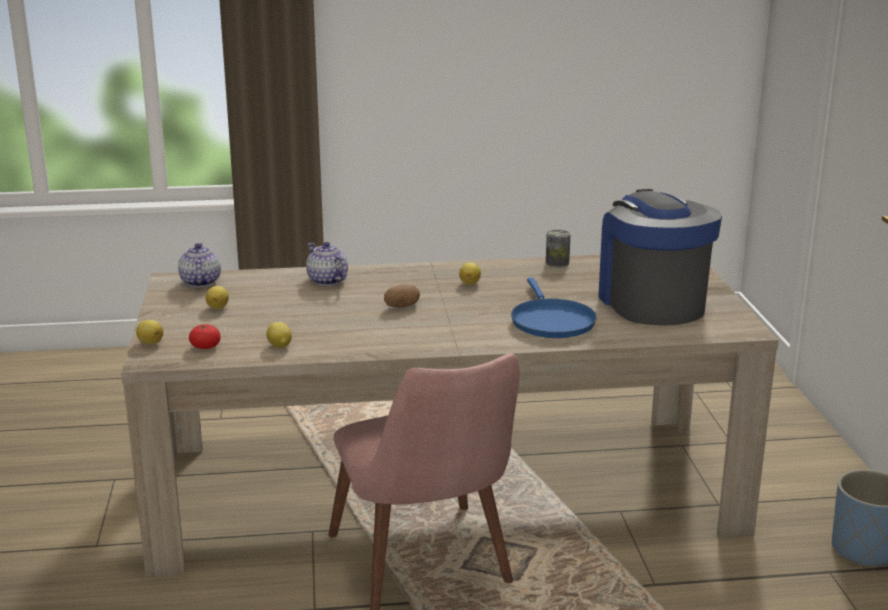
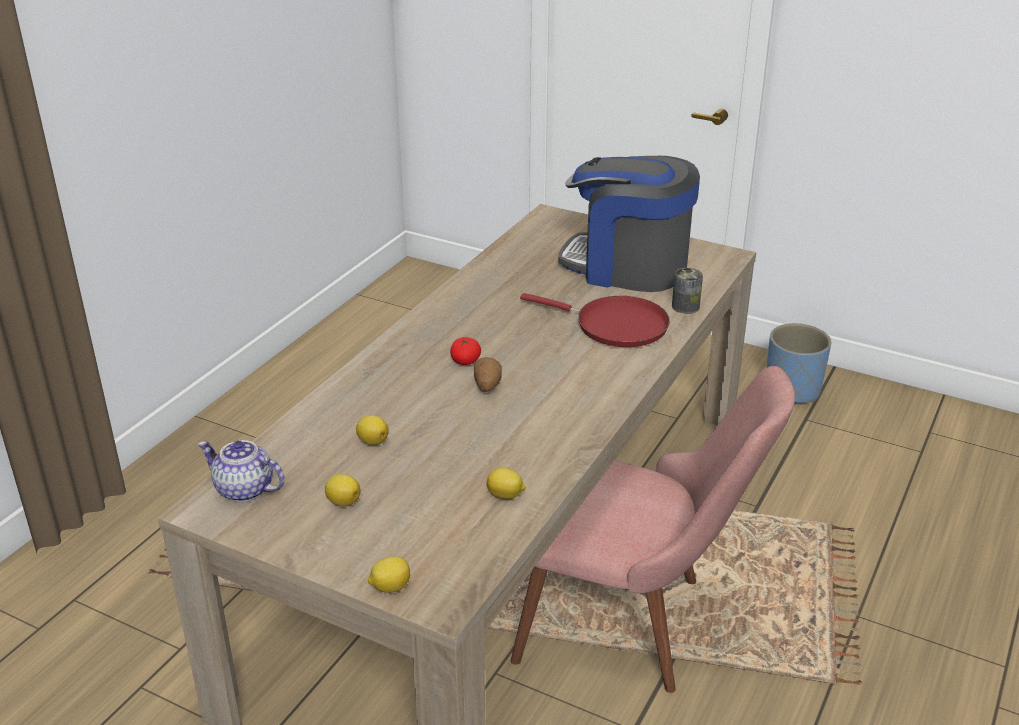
camera: 55 degrees left, 10 degrees up
tomato [189,324,221,349] -> tomato moved to [450,337,481,365]
teapot [306,242,348,286] -> none
lemon [459,262,481,285] -> lemon moved to [356,415,389,445]
blue frying pan [511,277,597,338] -> red frying pan [520,293,670,347]
can [546,230,571,267] -> can moved to [672,268,703,314]

